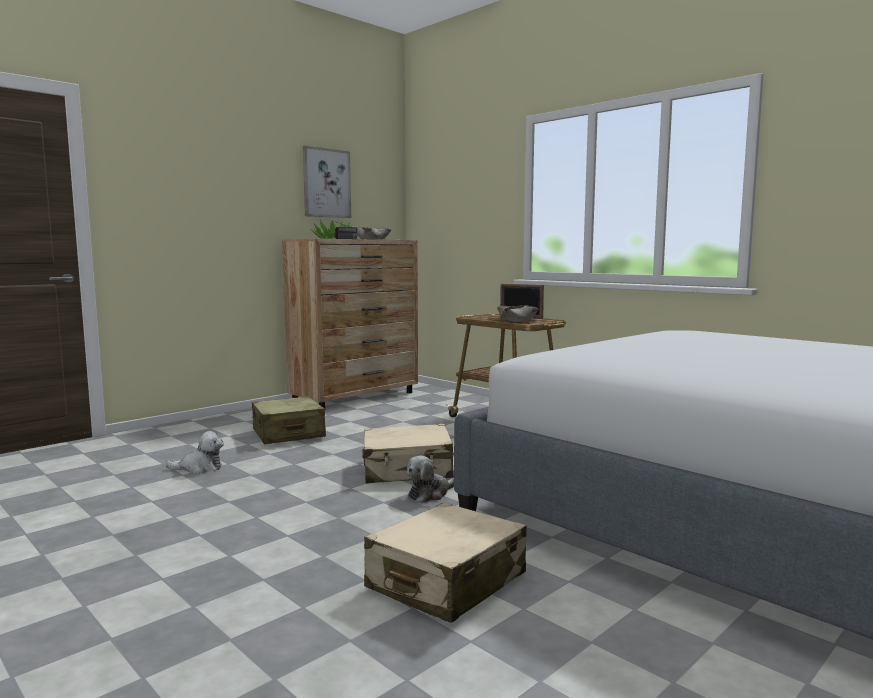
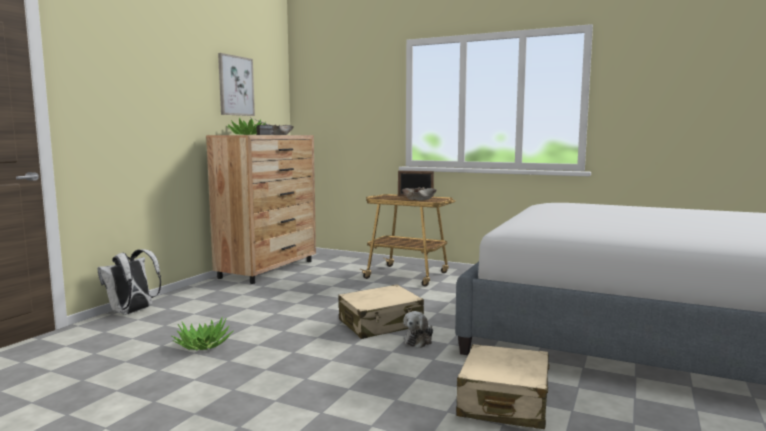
camera: 20 degrees left, 0 degrees up
plush toy [166,431,224,474] -> potted plant [172,317,234,350]
beige suitcase [252,396,326,444] -> none
none -> white backpack [97,249,161,315]

